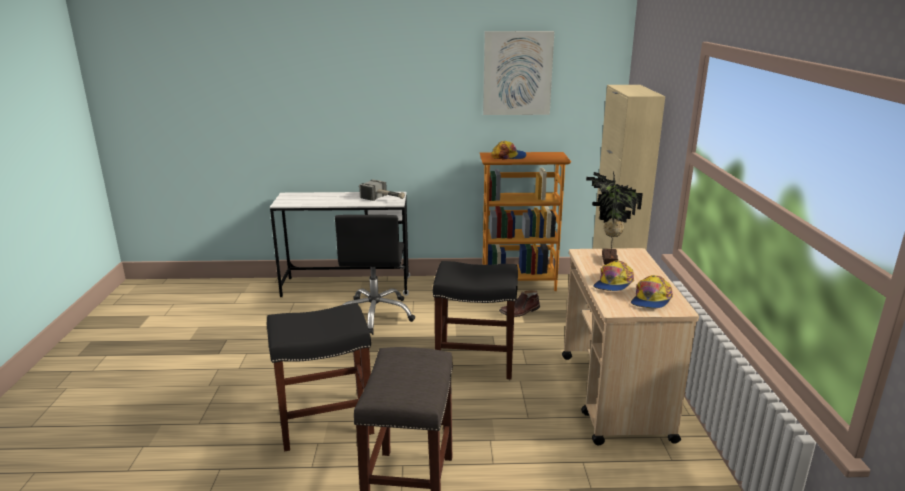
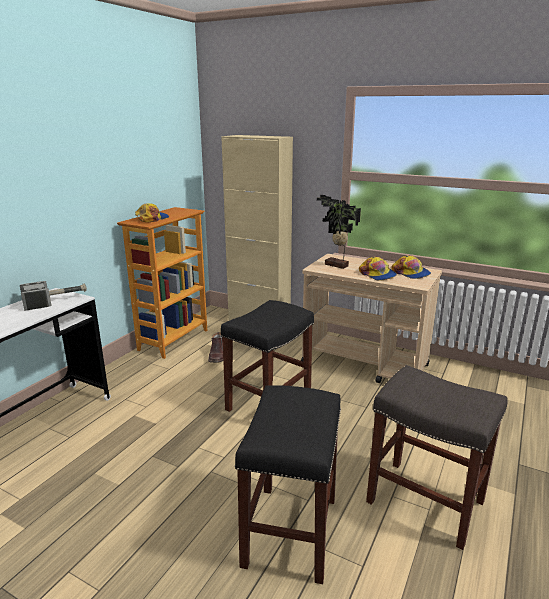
camera: 60 degrees left, 0 degrees up
black office chair [335,215,415,335] -> none
picture [483,31,554,115] -> none

